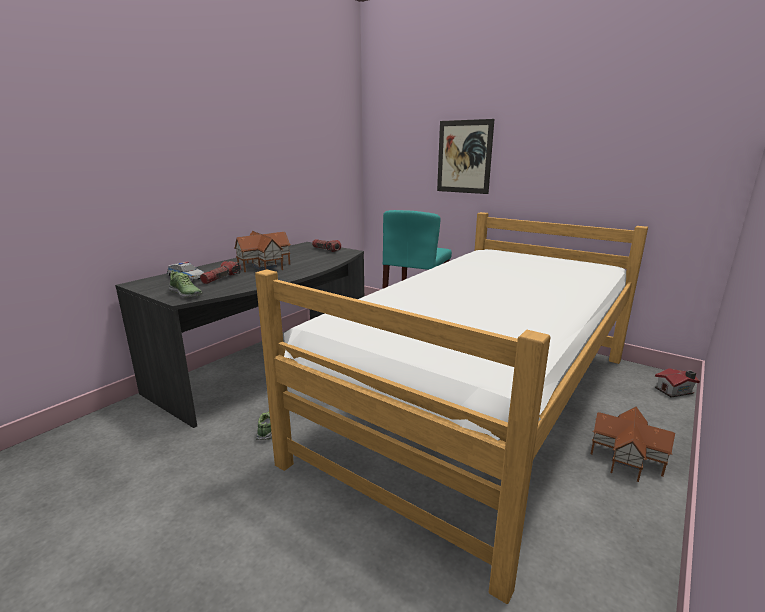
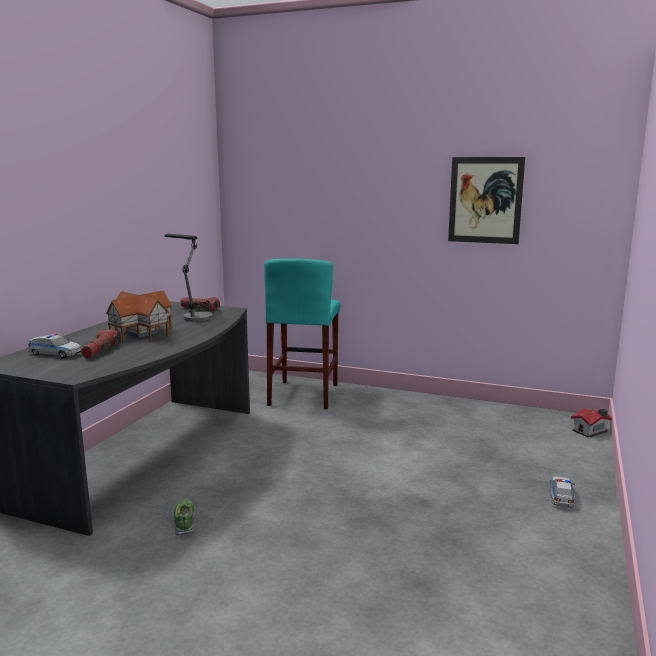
camera: 15 degrees left, 5 degrees down
shoe [169,270,202,298] -> none
bed [255,212,648,604] -> none
picture [437,119,494,194] -> picture moved to [448,157,525,244]
toy house [591,407,675,482] -> toy car [550,476,575,508]
none -> table lamp [164,234,213,322]

